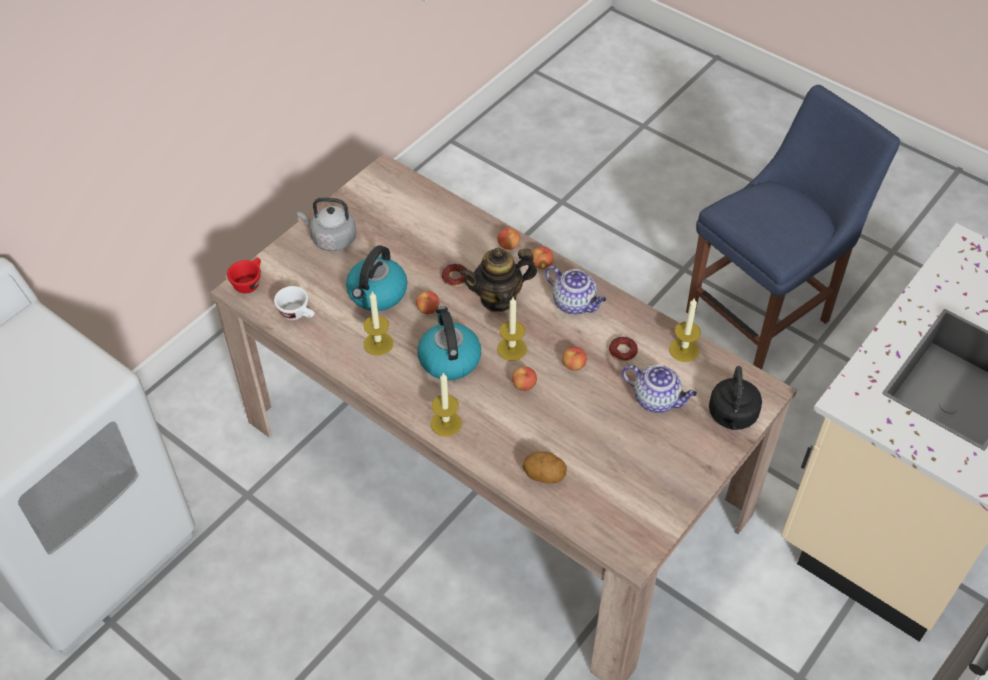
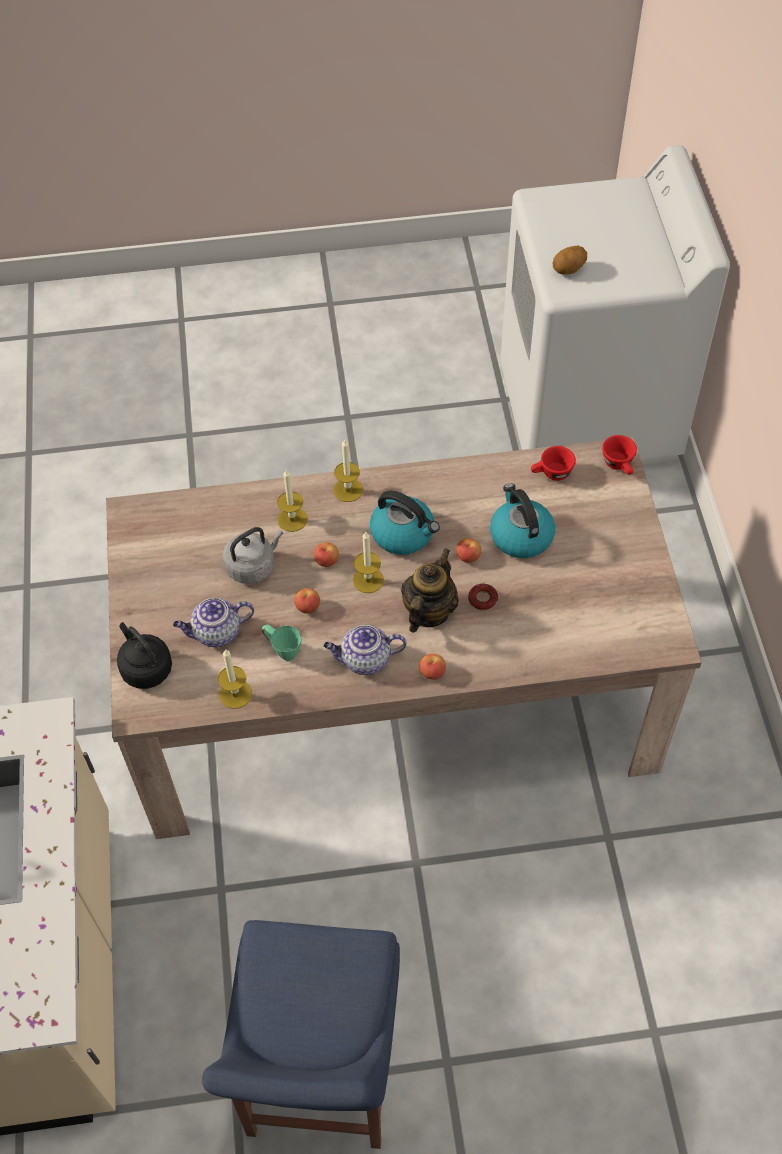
camera: 135 degrees right, 5 degrees up
white cup [274,286,315,320] -> red cup [531,446,576,481]
grey kettle [297,197,356,251] -> grey kettle moved to [223,527,283,584]
candle [363,292,393,356] -> candle moved to [277,470,308,532]
apple [497,228,520,250] -> none
potato [523,451,567,483] -> potato moved to [553,246,587,275]
donut [609,337,638,361] -> green mug [262,624,302,661]

